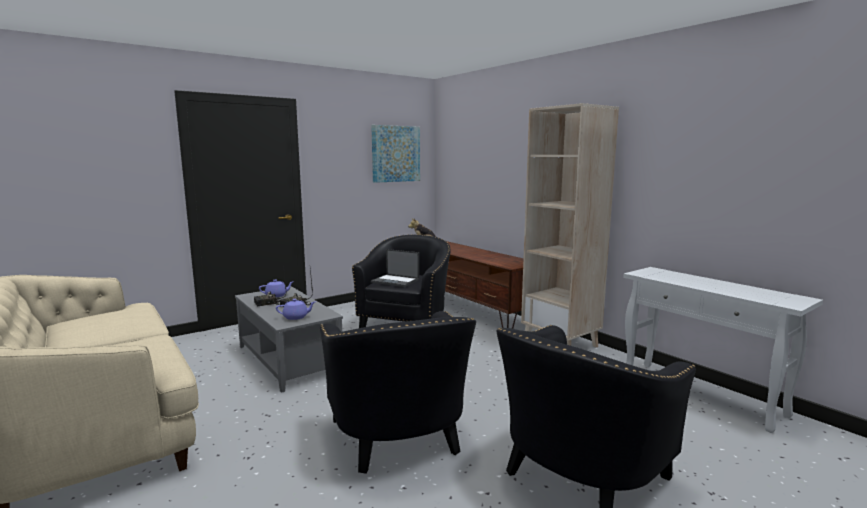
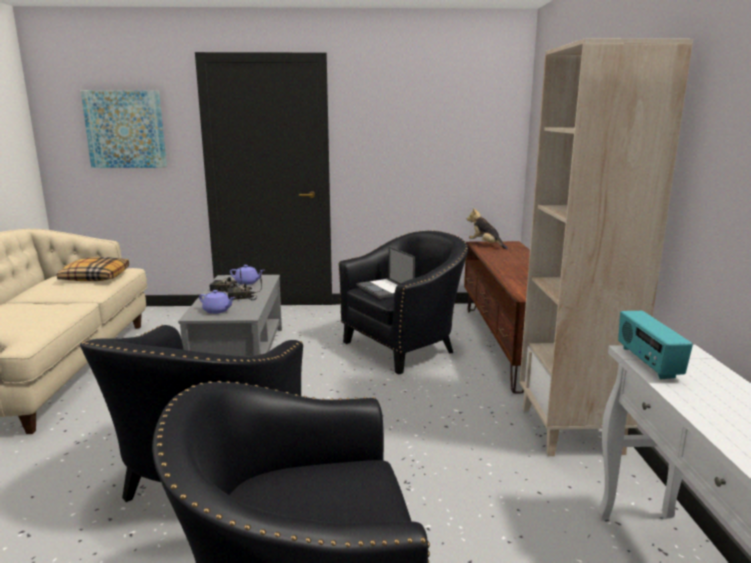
camera: 35 degrees right, 5 degrees up
picture [371,125,420,183] -> picture moved to [81,90,167,168]
none -> pillow [57,257,129,281]
none -> radio [618,311,693,379]

